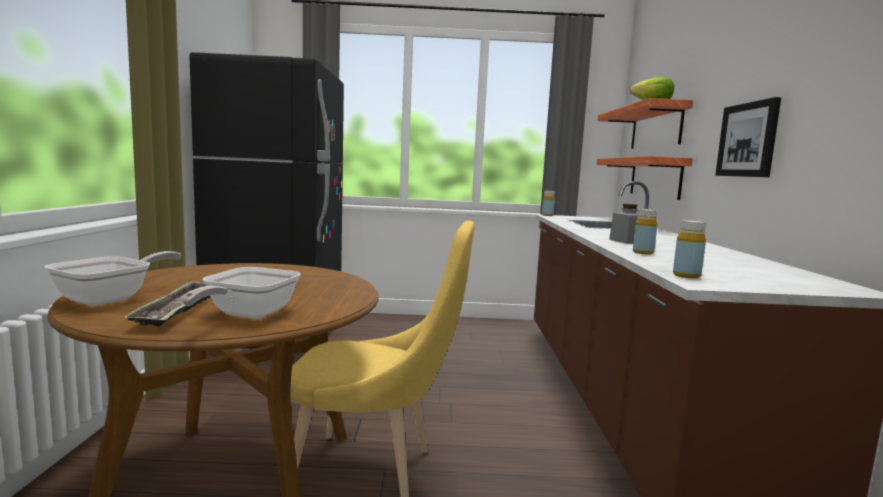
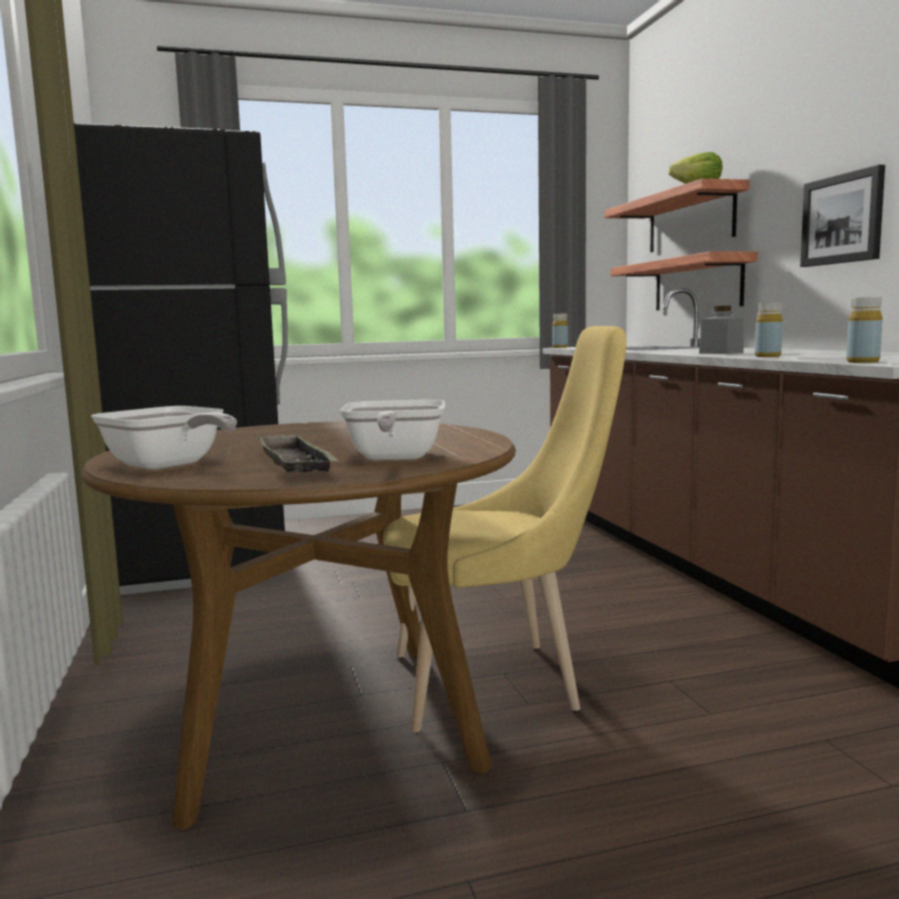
camera: 15 degrees left, 0 degrees up
frying pan [45,251,181,306] -> frying pan turned 120 degrees clockwise [91,406,237,470]

